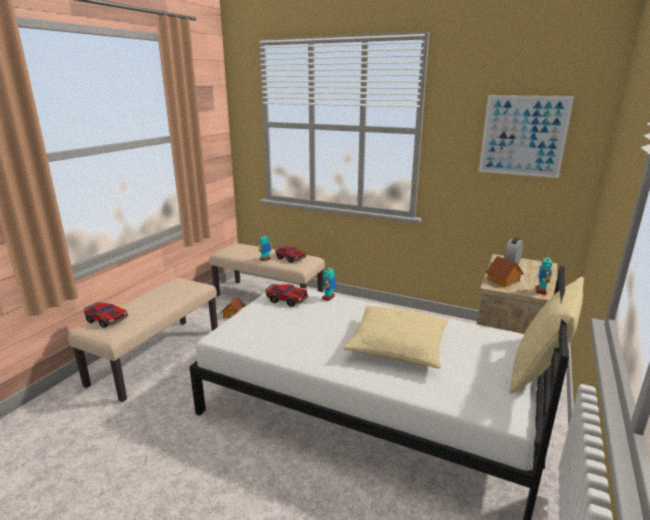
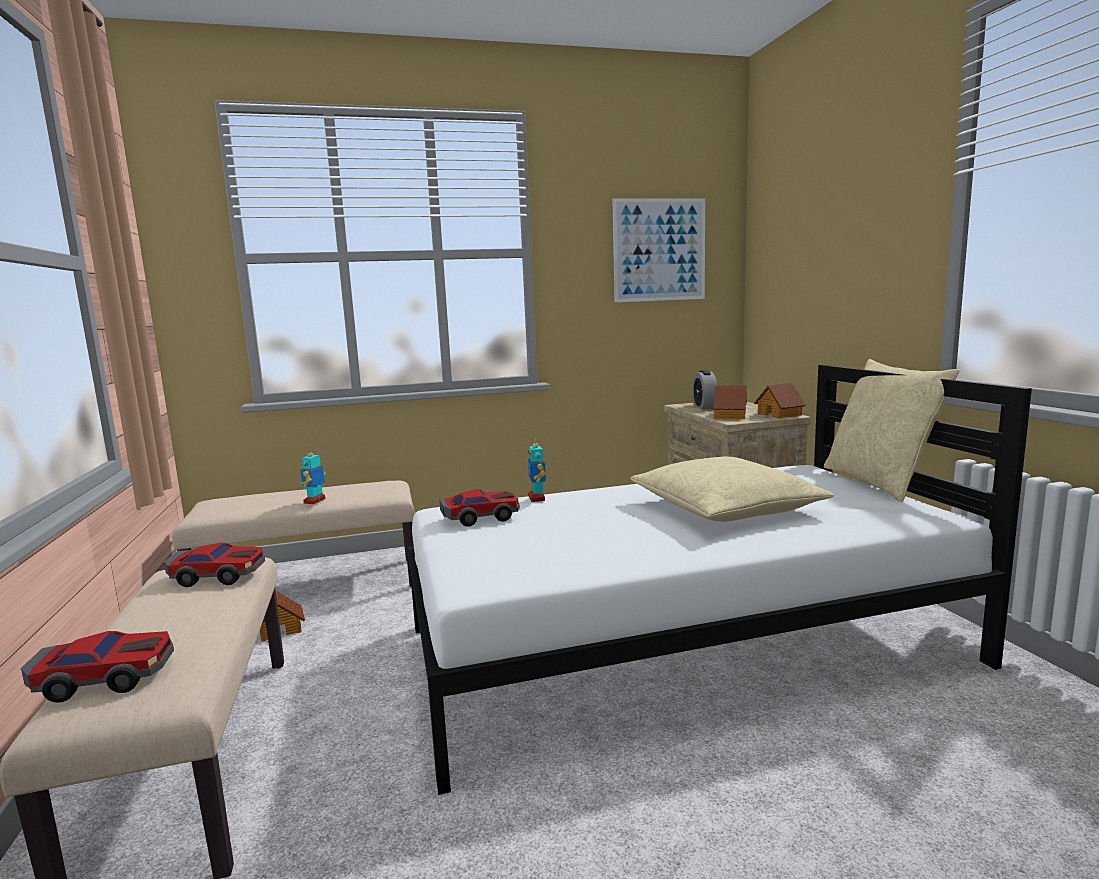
camera: 40 degrees left, 10 degrees down
toy car [275,246,306,263] -> toy car moved to [164,543,265,587]
toy robot [535,254,552,295] -> toy house [754,383,806,418]

